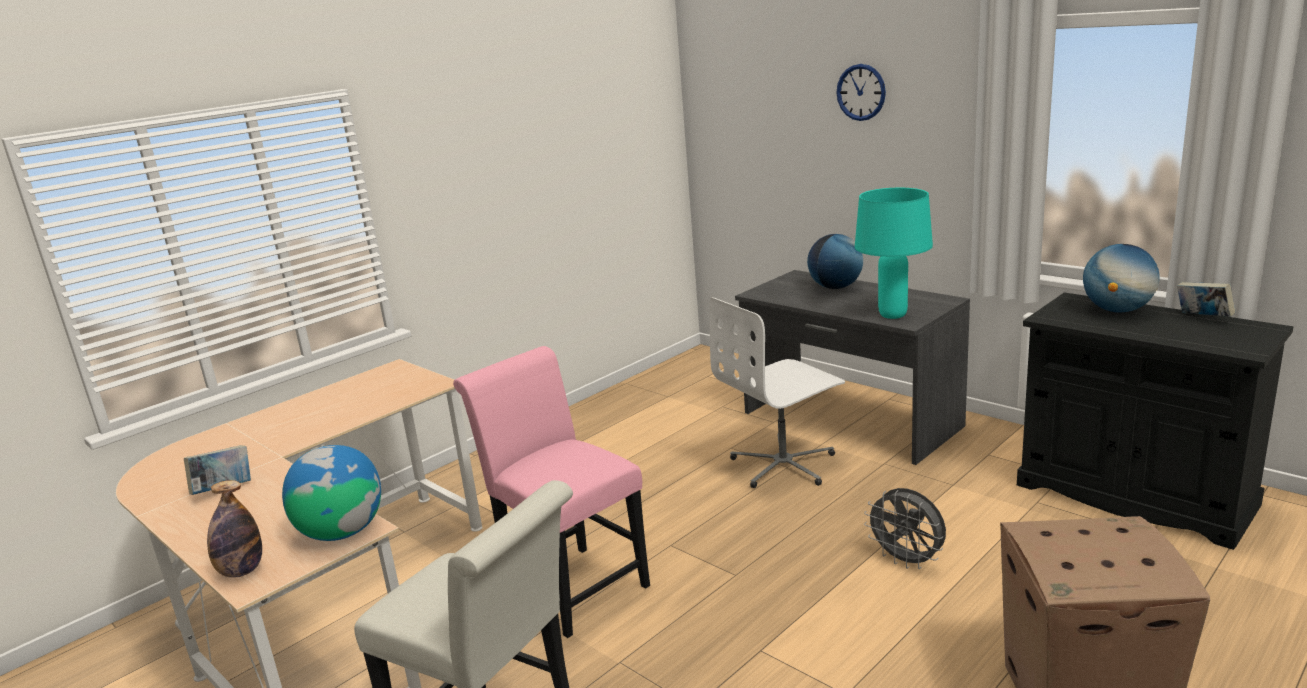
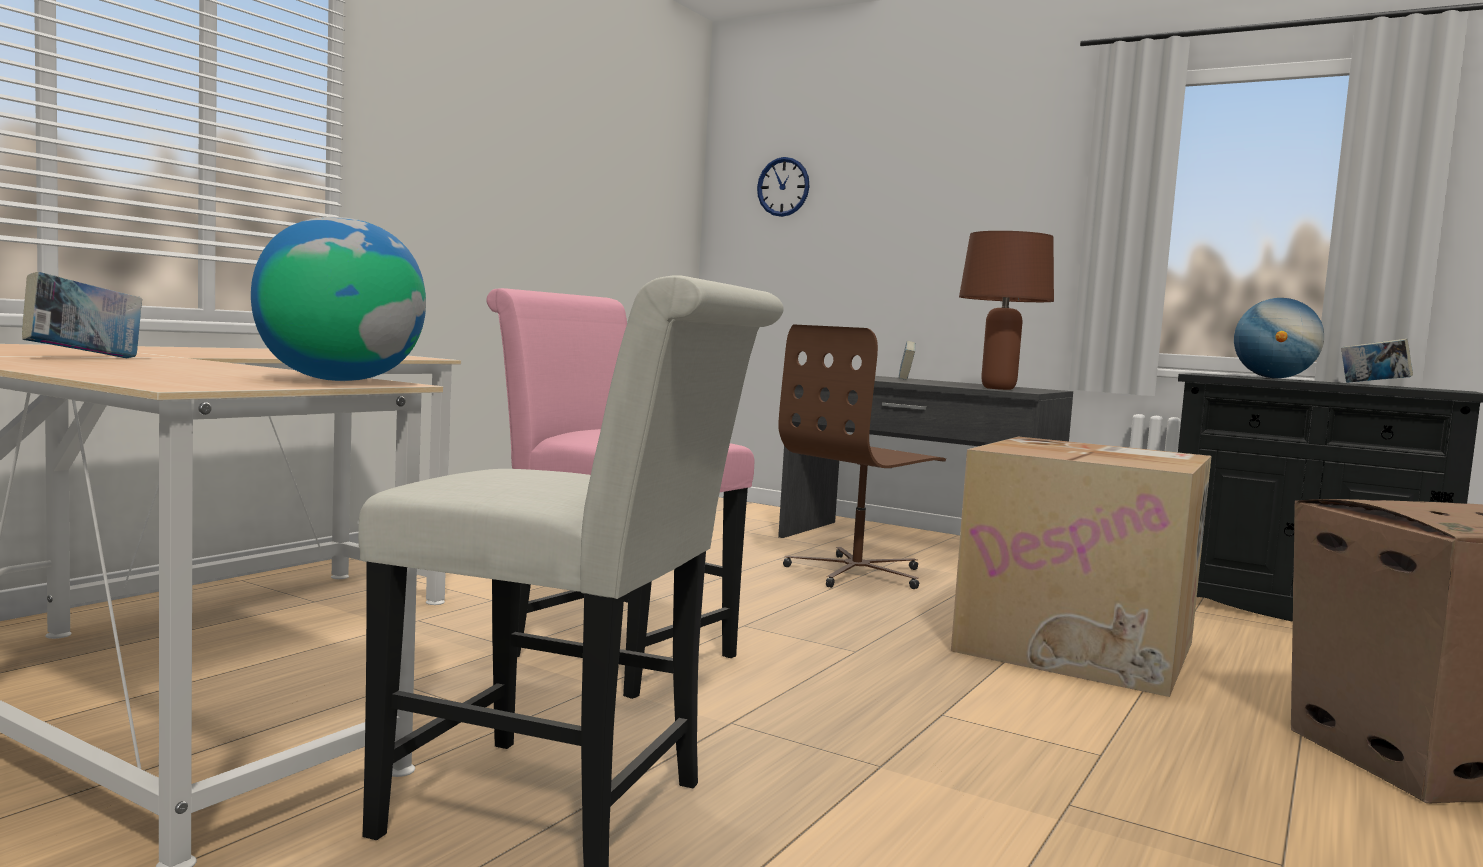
camera: 15 degrees left, 15 degrees down
bottle [207,480,262,578] -> none
white office chair [709,297,845,488] -> brown office chair [779,324,946,589]
globe [807,234,863,289] -> book [899,341,915,380]
wall clock [836,64,886,121] -> wall clock moved to [757,157,810,217]
turquoise table lamp [855,188,933,319] -> brown table lamp [959,231,1054,390]
grey fan [864,488,946,569] -> cardboard box [951,437,1212,697]

